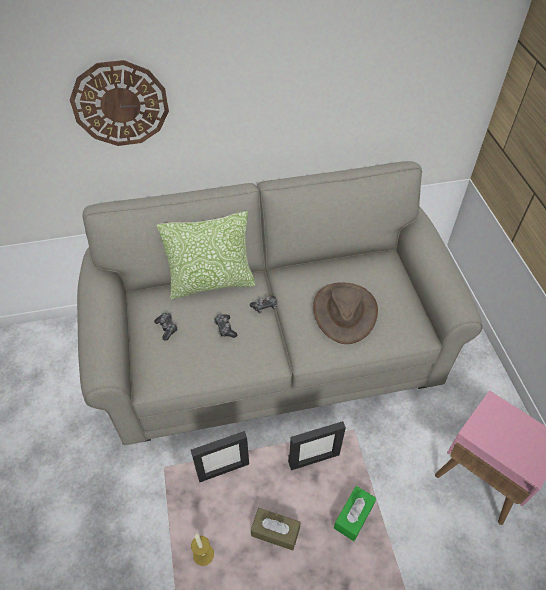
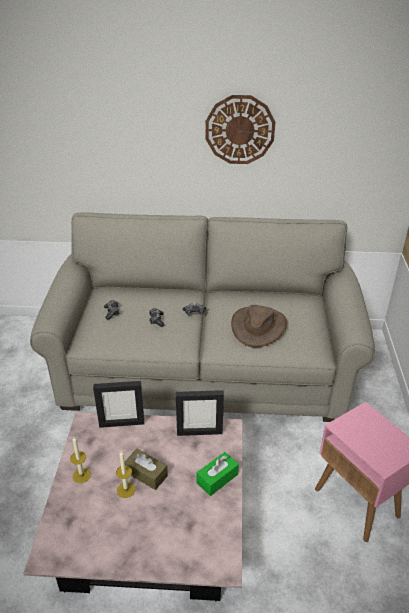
camera: 15 degrees right, 15 degrees down
wall clock [70,60,169,146] -> wall clock moved to [206,95,275,164]
pillow [156,211,256,299] -> none
none -> candle [116,451,135,498]

